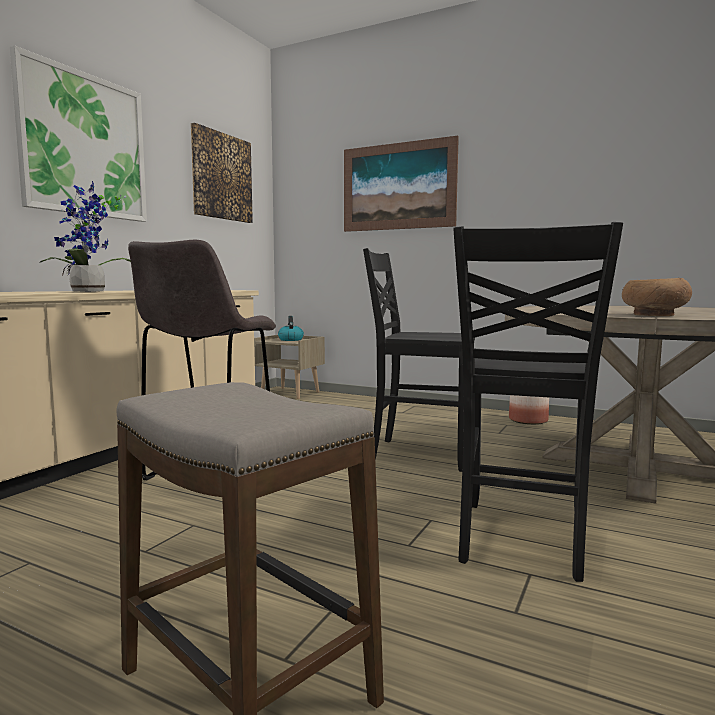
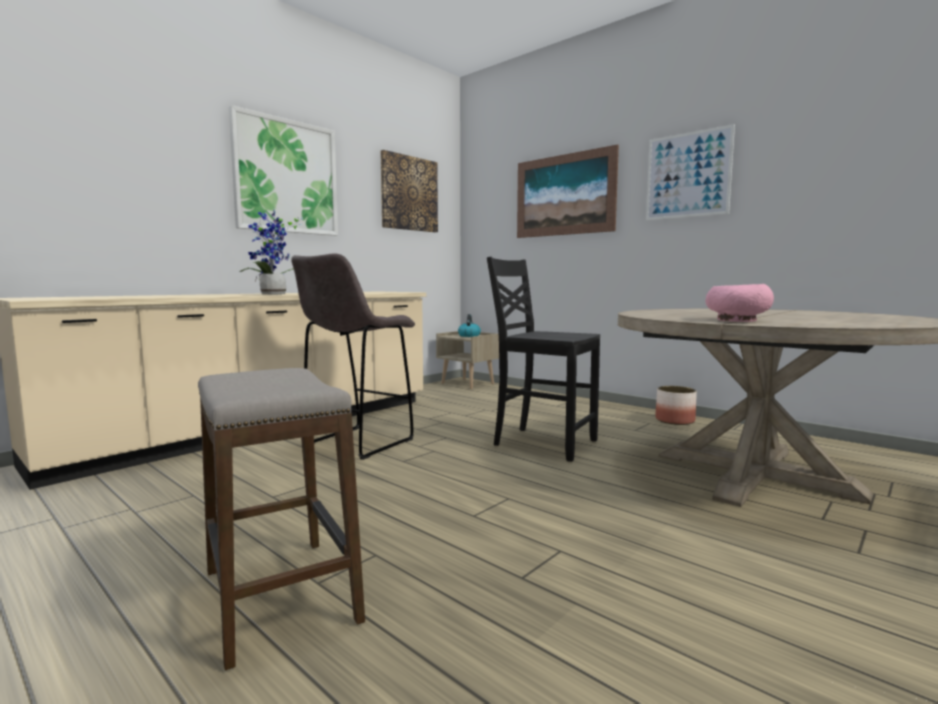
camera: 15 degrees right, 0 degrees up
black chair [453,222,623,582] -> none
brown bowl [622,278,692,316] -> pink bowl [705,284,774,322]
none -> picture [646,124,735,220]

